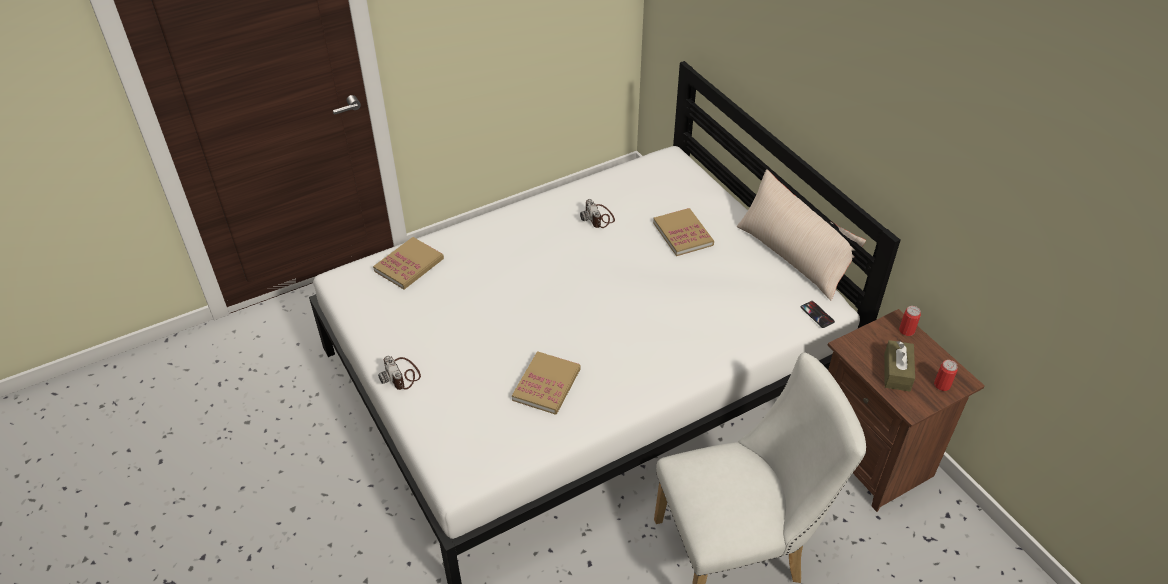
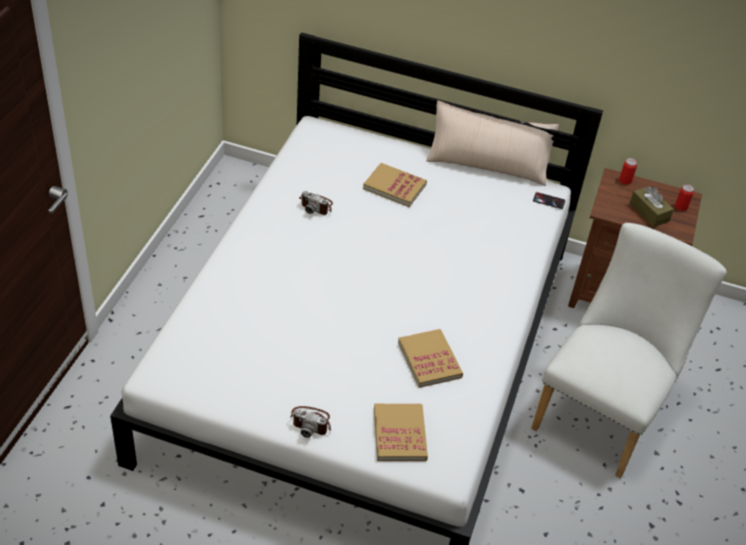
camera: 45 degrees left, 0 degrees up
book [373,237,444,289] -> book moved to [374,404,428,461]

